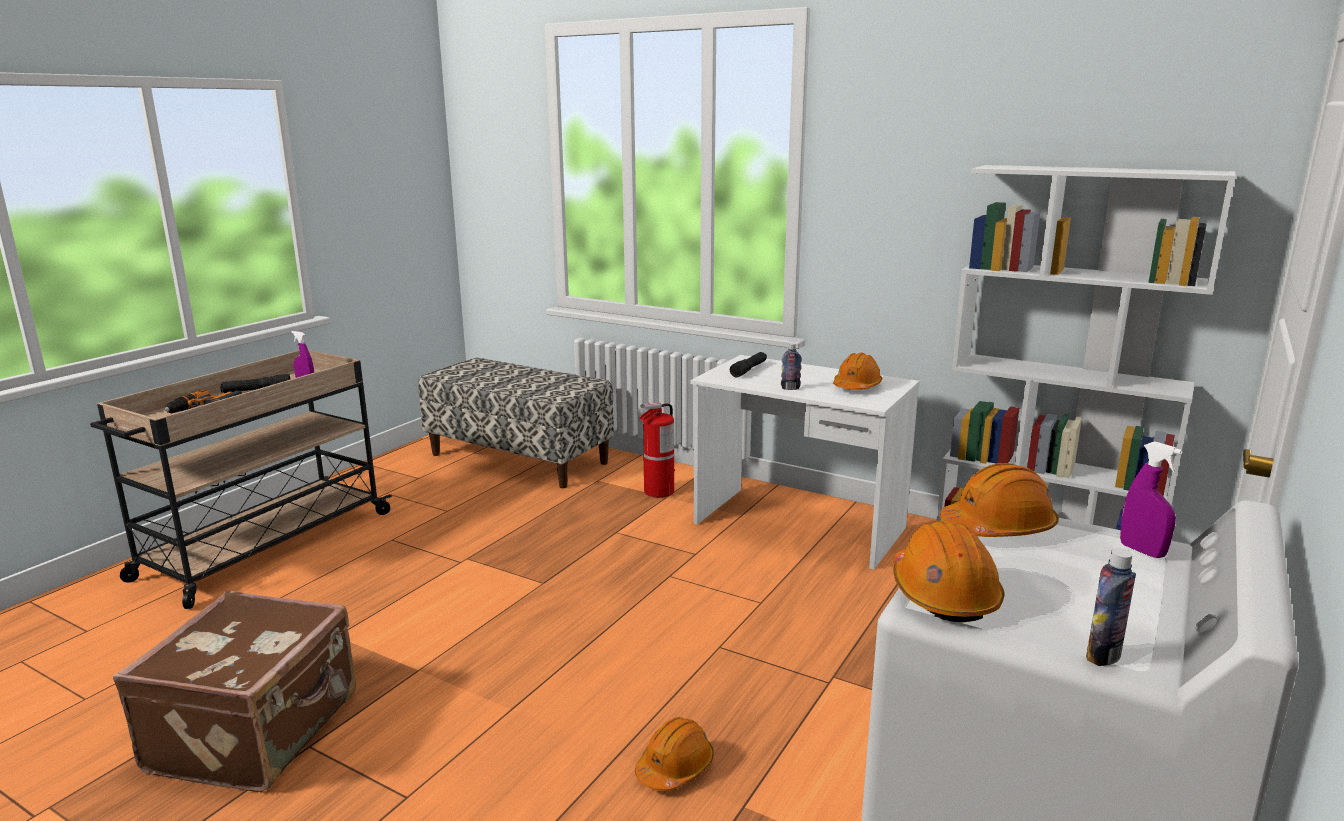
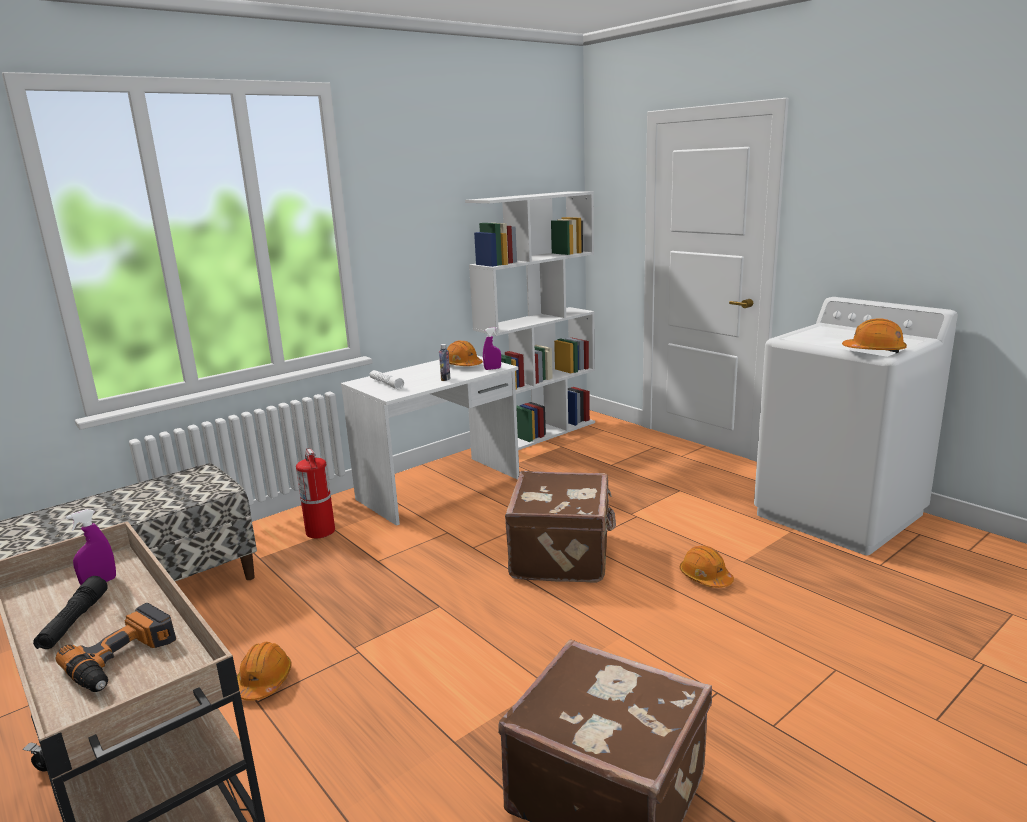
camera: 70 degrees left, 0 degrees up
black flashlight [730,352,767,377] -> white flashlight [369,370,404,389]
orange hard hat [940,463,1059,537] -> orange hard hat moved to [237,642,292,701]
bottle [1086,548,1136,666] -> none
purple spray bottle [1120,441,1183,558] -> purple spray bottle moved to [483,327,501,370]
none -> brown suitcase [505,471,616,582]

